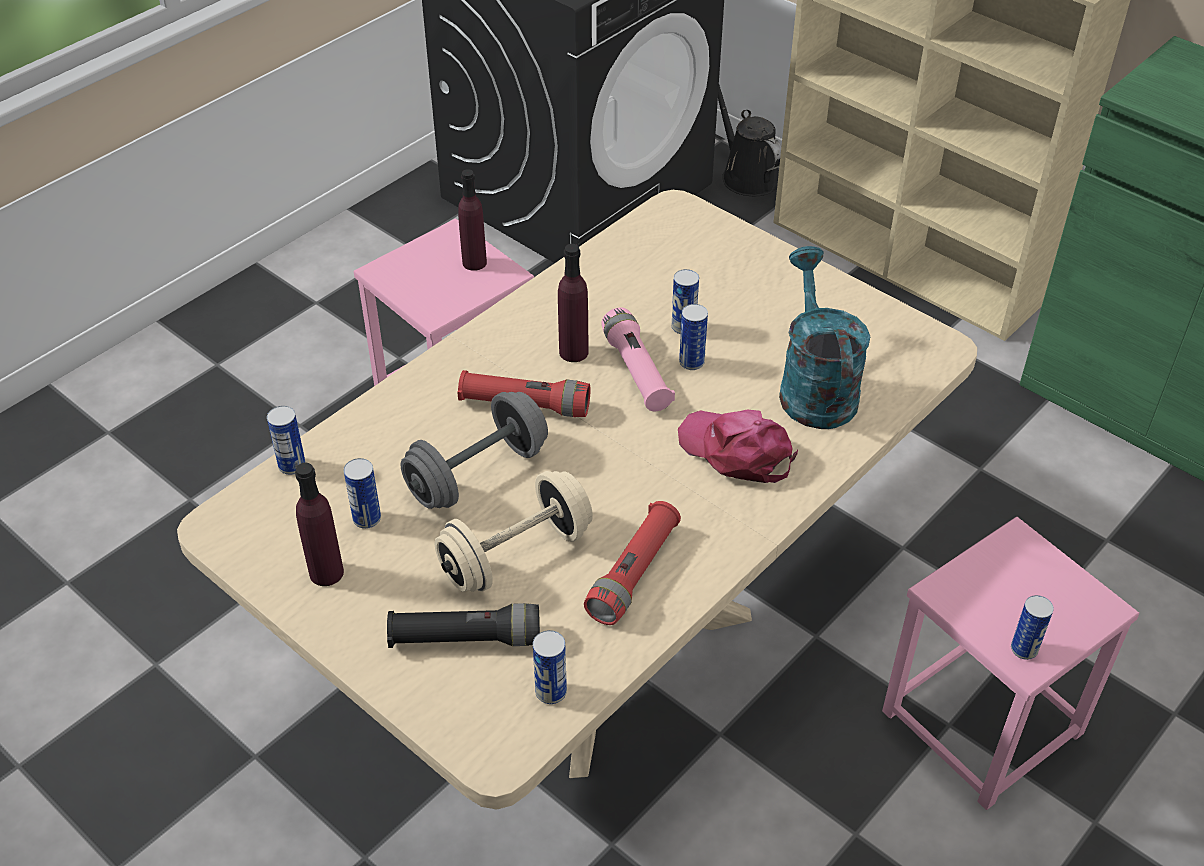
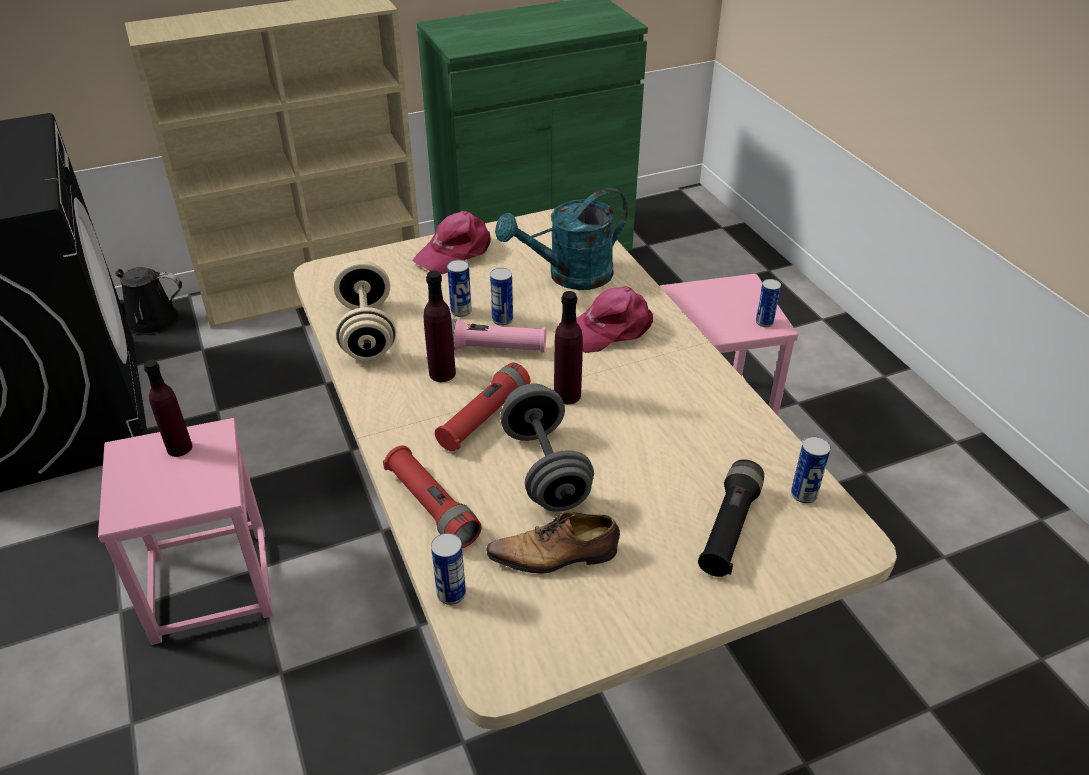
camera: 65 degrees left, 5 degrees down
purple bottle [295,462,344,586] -> purple bottle moved to [554,291,583,404]
can [344,458,381,529] -> shoe [486,512,620,574]
beige dumbbell [435,471,593,592] -> beige dumbbell moved to [334,260,396,361]
red flashlight [584,501,681,625] -> red flashlight moved to [383,446,482,548]
turquoise watering can [779,246,870,429] -> turquoise watering can turned 45 degrees counterclockwise [495,188,628,290]
none -> pink cap [412,211,491,274]

